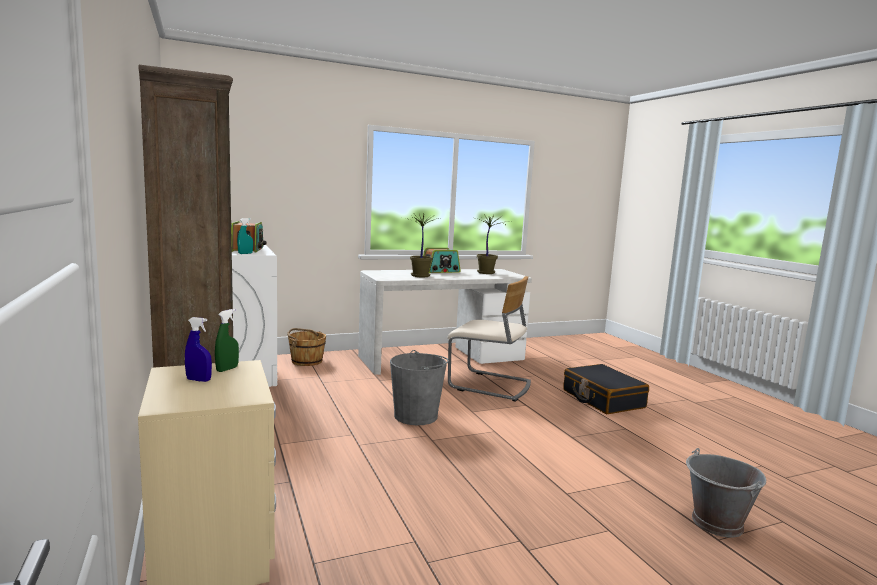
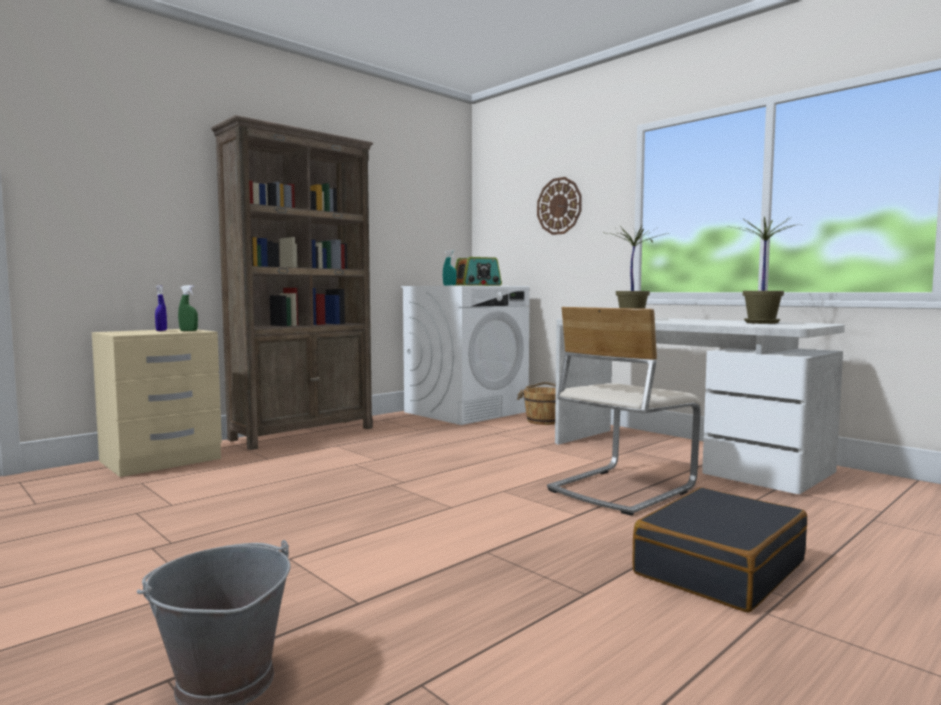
camera: 70 degrees right, 5 degrees down
grey bucket [390,350,449,425] -> none
radio [423,248,461,273] -> none
beige chair [448,276,531,401] -> beige chair turned 45 degrees clockwise [547,307,701,516]
none -> wall clock [537,177,582,235]

